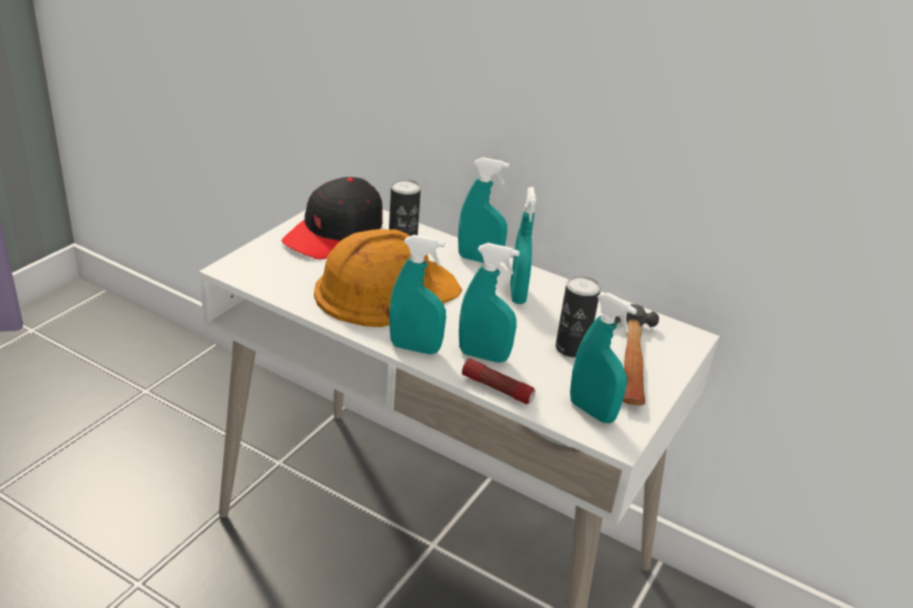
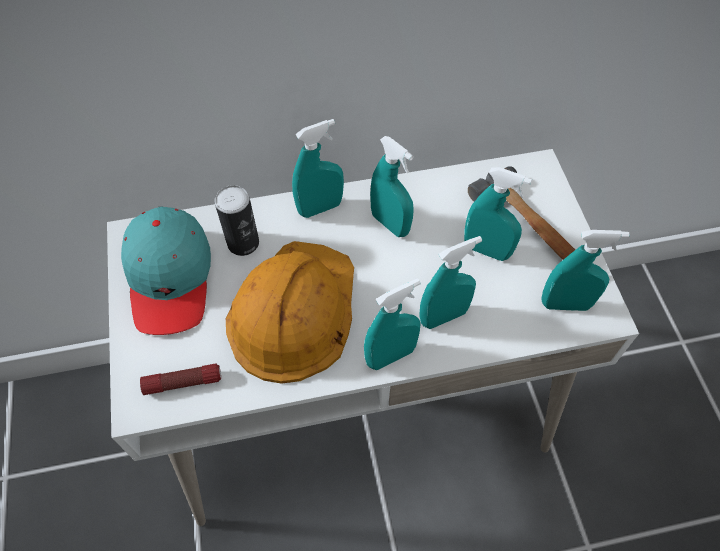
camera: 40 degrees left, 25 degrees up
black cap [282,177,383,260] -> turquoise cap [121,206,211,335]
flashlight [462,359,535,404] -> flashlight moved to [140,364,221,395]
can [556,276,601,357] -> turquoise spray bottle [464,167,532,261]

